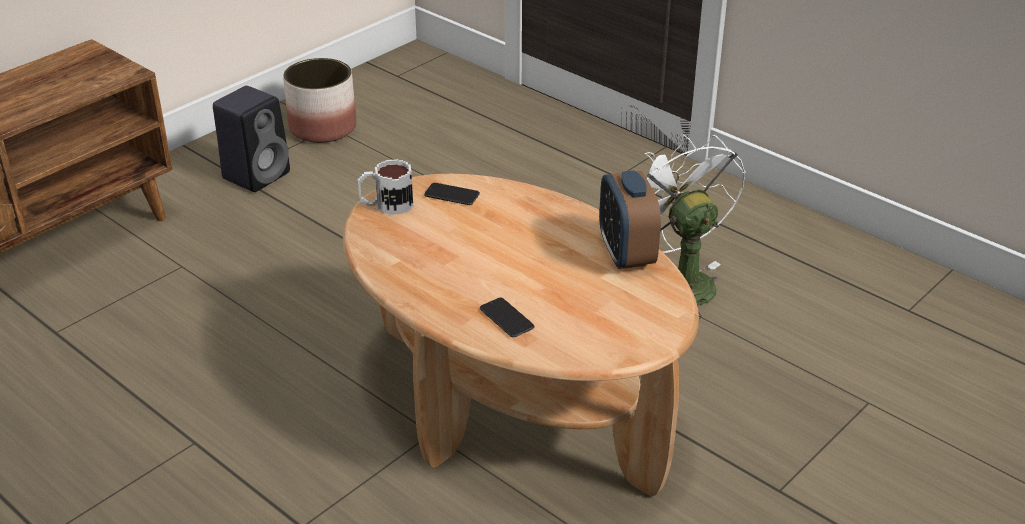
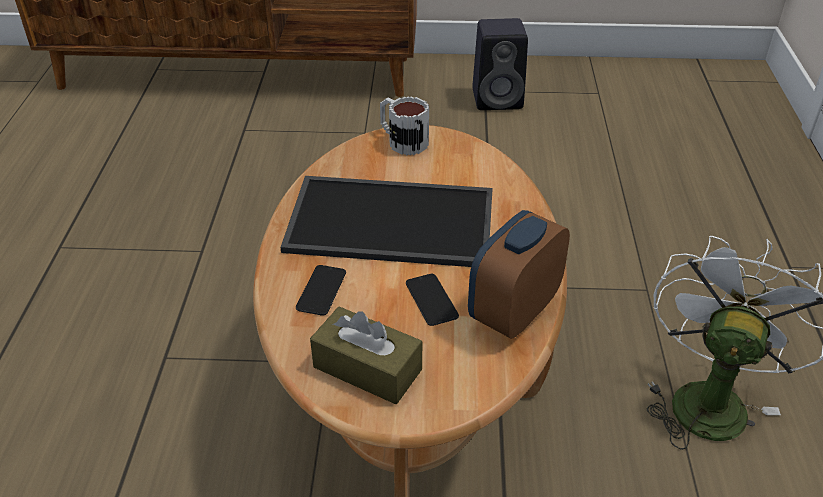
camera: 50 degrees right, 5 degrees up
planter [283,58,356,143] -> none
phone [424,183,480,205] -> phone moved to [406,274,459,326]
none -> tray [280,176,493,267]
none -> brown tissue box [310,307,422,404]

